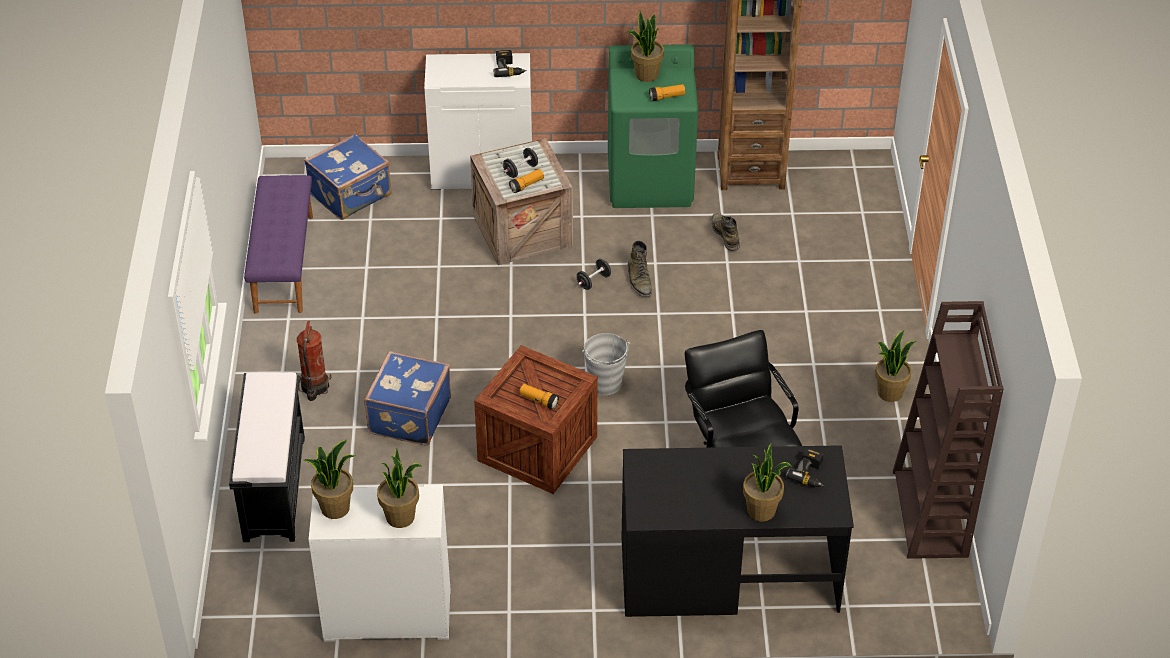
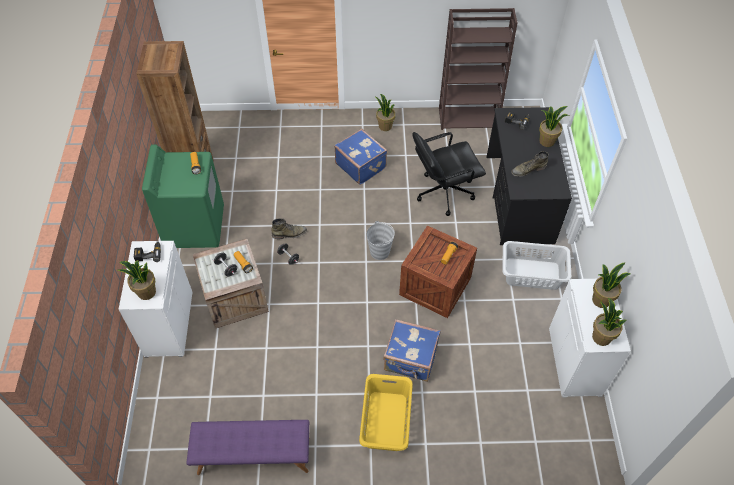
camera: 90 degrees left, 10 degrees up
black bench [229,372,305,542] -> none
fire extinguisher [297,320,332,401] -> yellow laundry basket [359,374,413,451]
blue suitcase [304,134,391,220] -> blue suitcase moved to [334,129,388,185]
potted plant [626,11,664,82] -> potted plant moved to [118,260,156,300]
green boot [711,213,740,251] -> green boot moved to [511,151,549,177]
none -> grey laundry basket [502,241,571,290]

